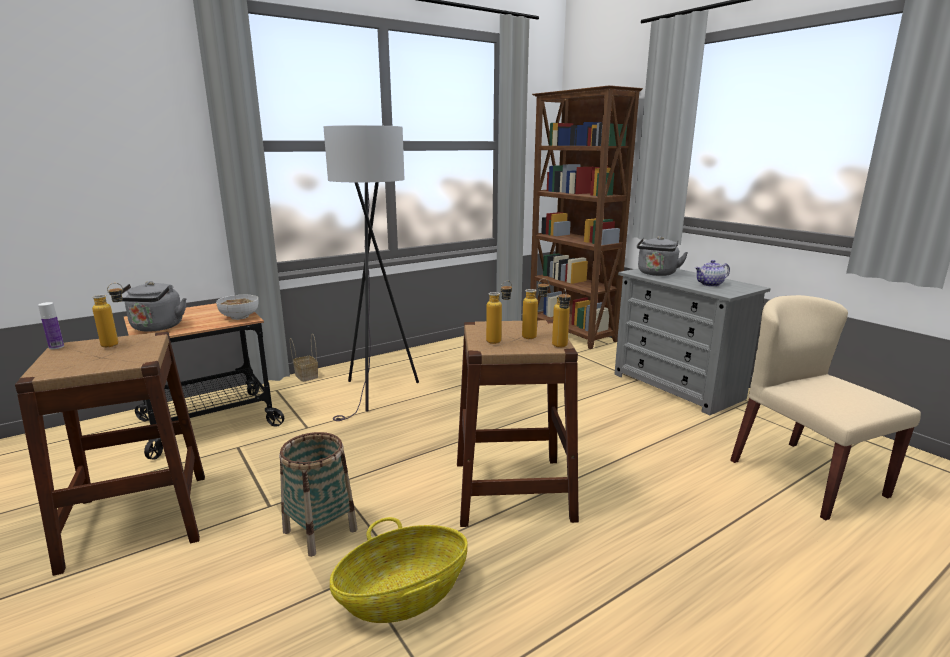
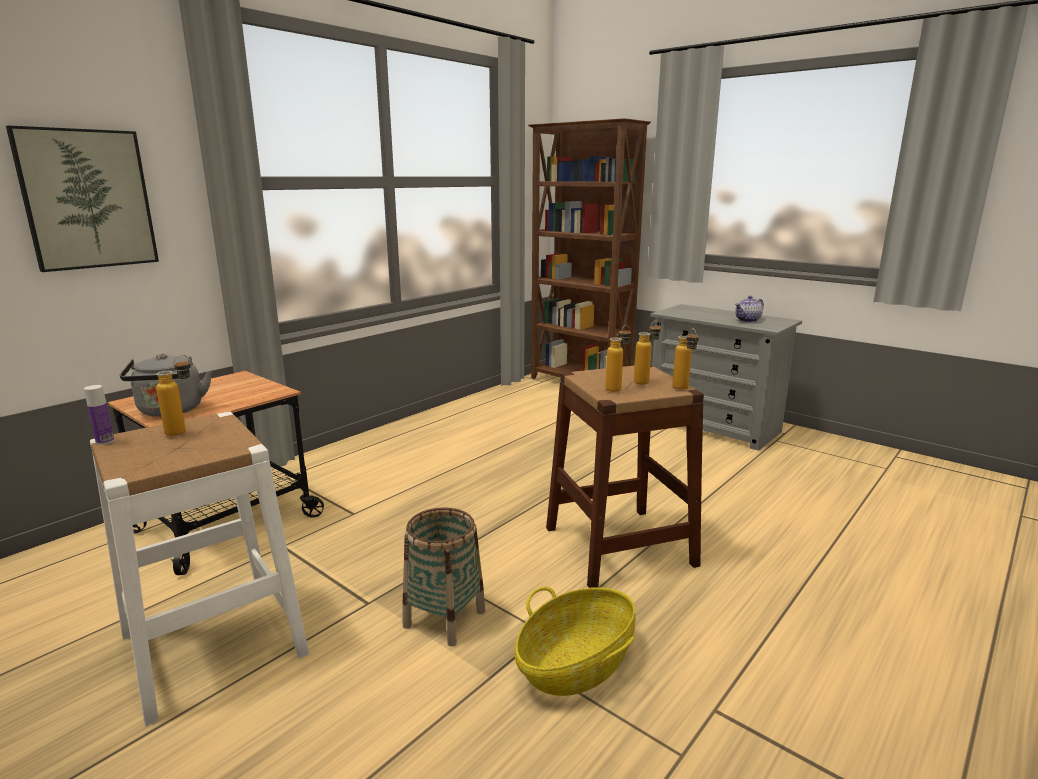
camera: 15 degrees left, 0 degrees up
brown stool [15,332,205,576] -> white stool [90,411,309,726]
bowl [216,295,259,320] -> none
basket [290,335,318,382] -> none
grey floor lamp [323,125,419,421] -> none
grey kettle [637,236,688,276] -> none
beige chair [730,295,921,520] -> none
none -> picture [6,125,159,272]

